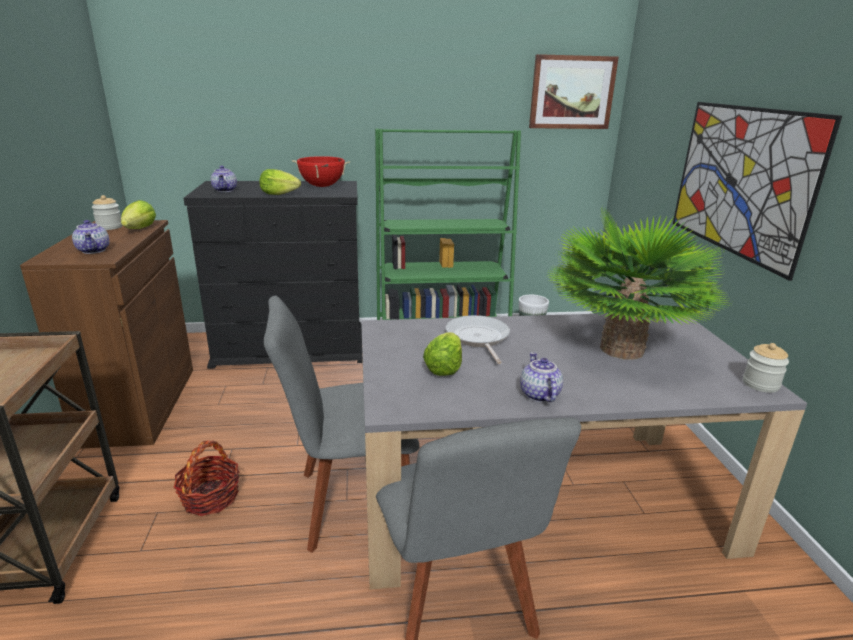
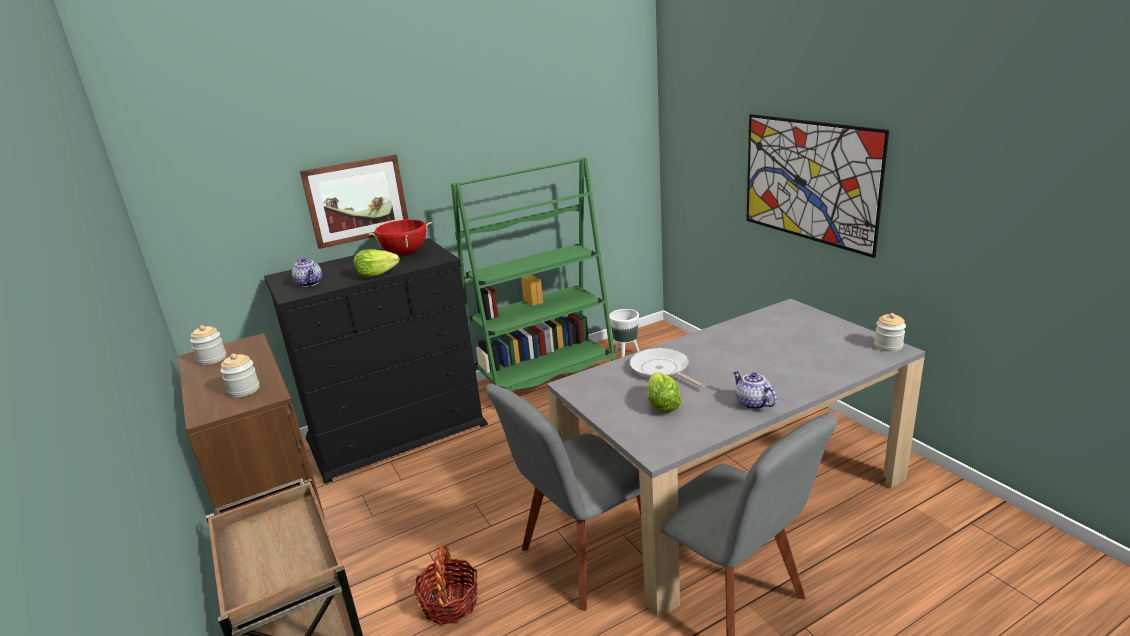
camera: 20 degrees left, 0 degrees up
teapot [72,220,109,254] -> jar [220,354,260,398]
lettuce [121,200,156,229] -> none
picture [529,54,619,129] -> picture moved to [300,155,408,249]
potted plant [547,208,731,360] -> none

